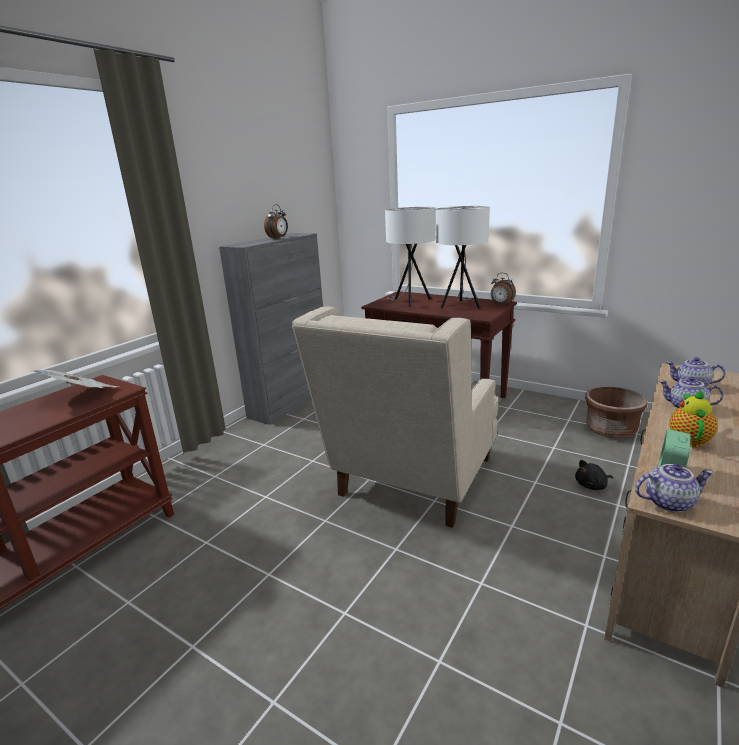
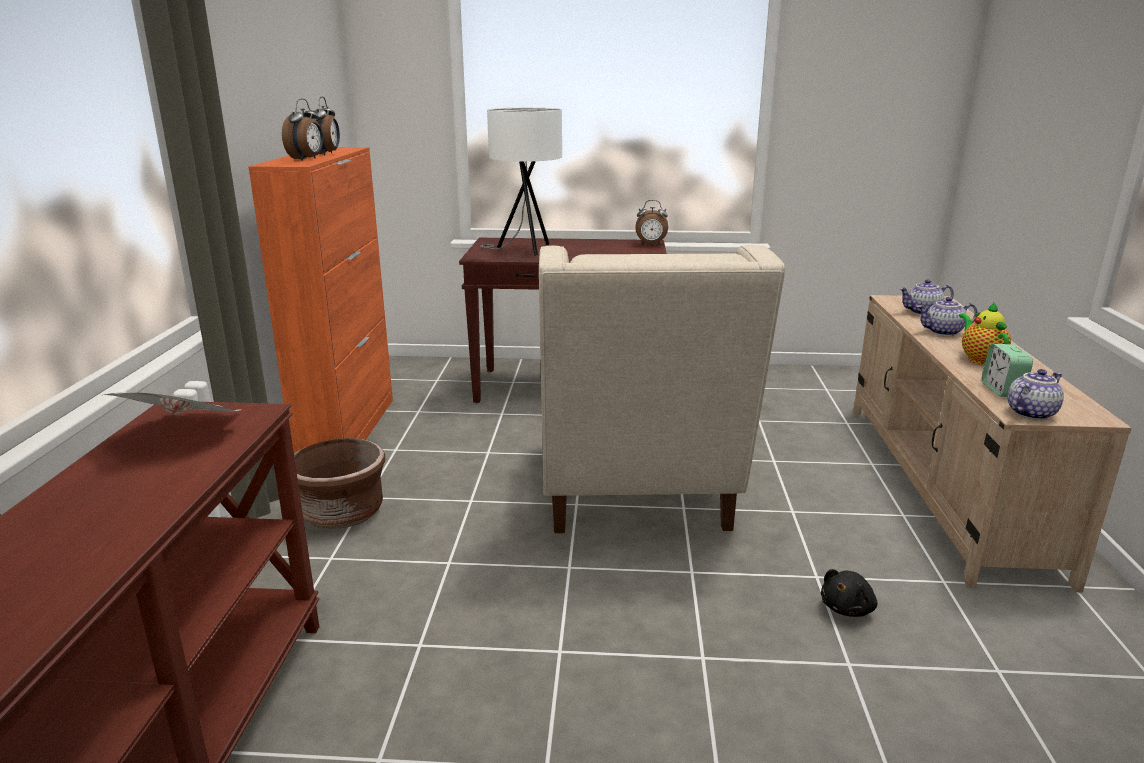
camera: 30 degrees left, 0 degrees up
grey cabinet [219,233,323,425] -> orange cabinet [248,147,393,453]
white table lamp [436,206,490,309] -> none
black plush toy [575,460,613,490] -> black plush toy moved to [821,569,877,617]
brown planter [585,387,648,438] -> brown planter moved to [294,438,385,529]
none -> alarm clock [282,99,323,161]

